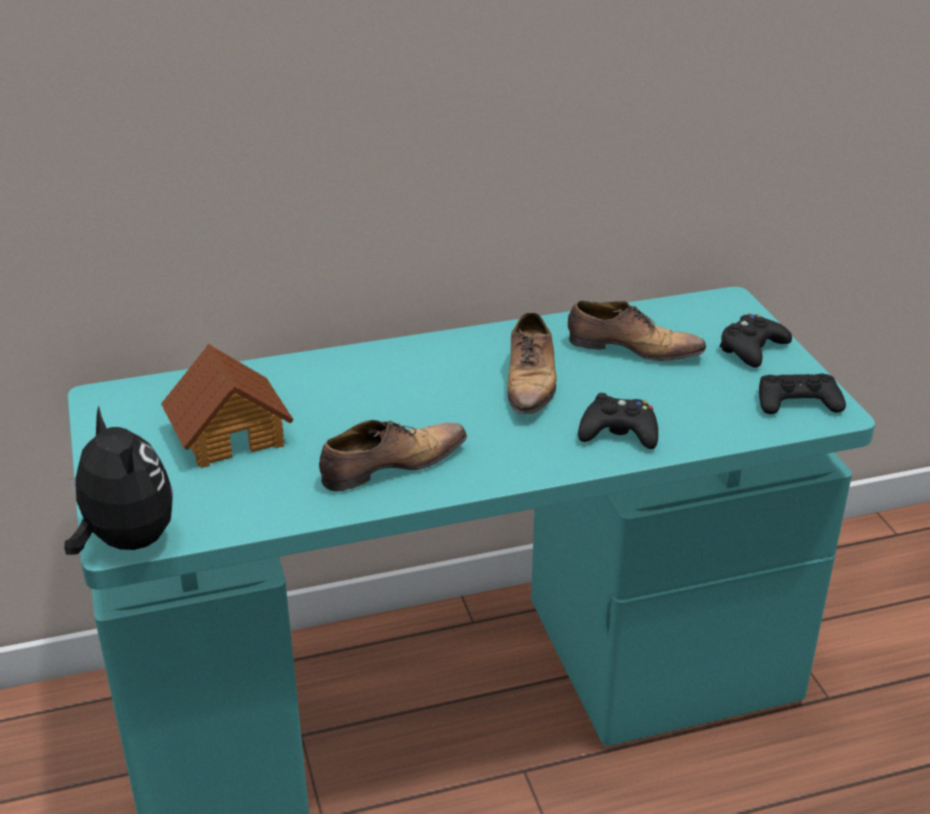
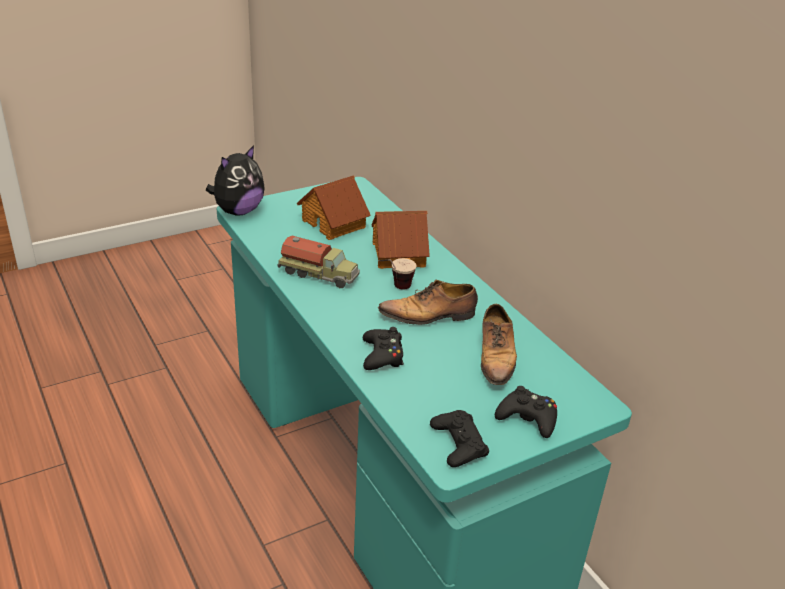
camera: 75 degrees right, 0 degrees up
shoe [319,420,467,491] -> toy truck [278,236,360,288]
none -> toy house [372,211,430,269]
none -> cup [378,258,416,290]

